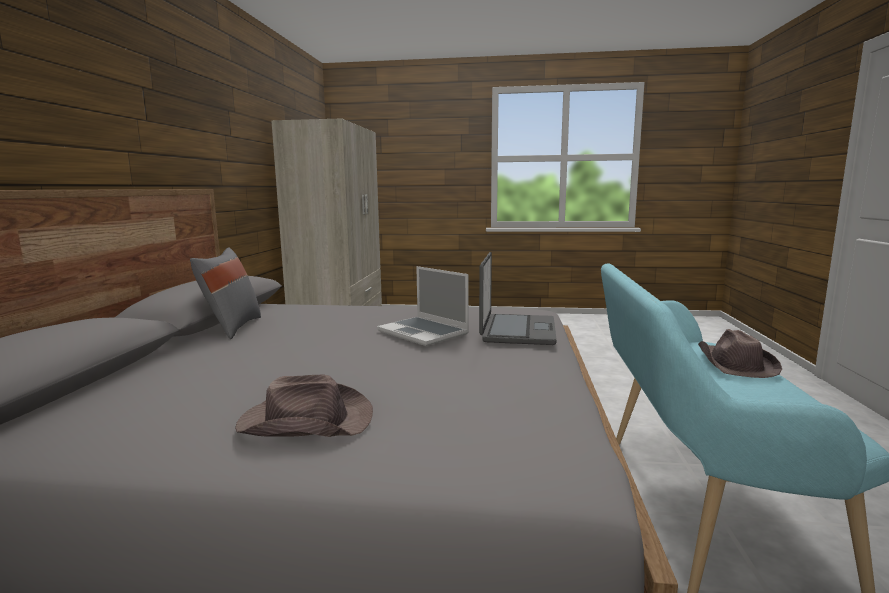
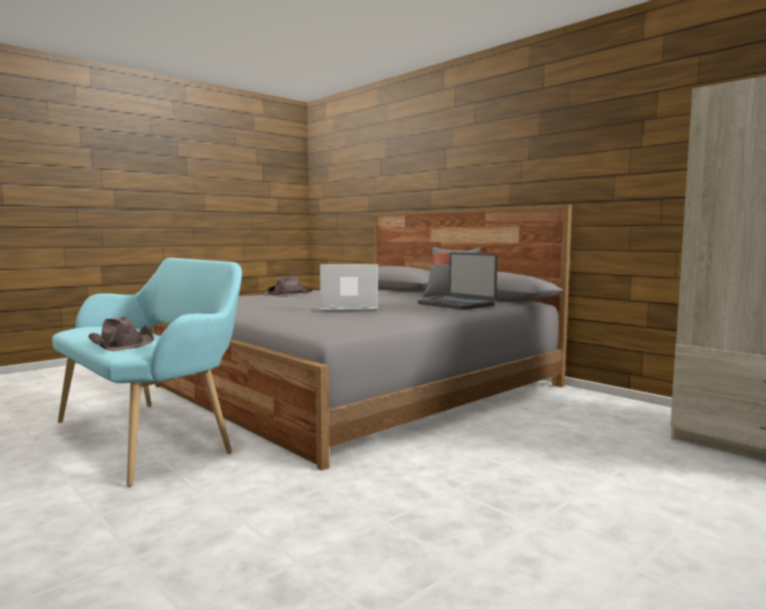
camera: 130 degrees right, 5 degrees down
laptop [479,252,557,345] -> laptop moved to [418,252,497,310]

